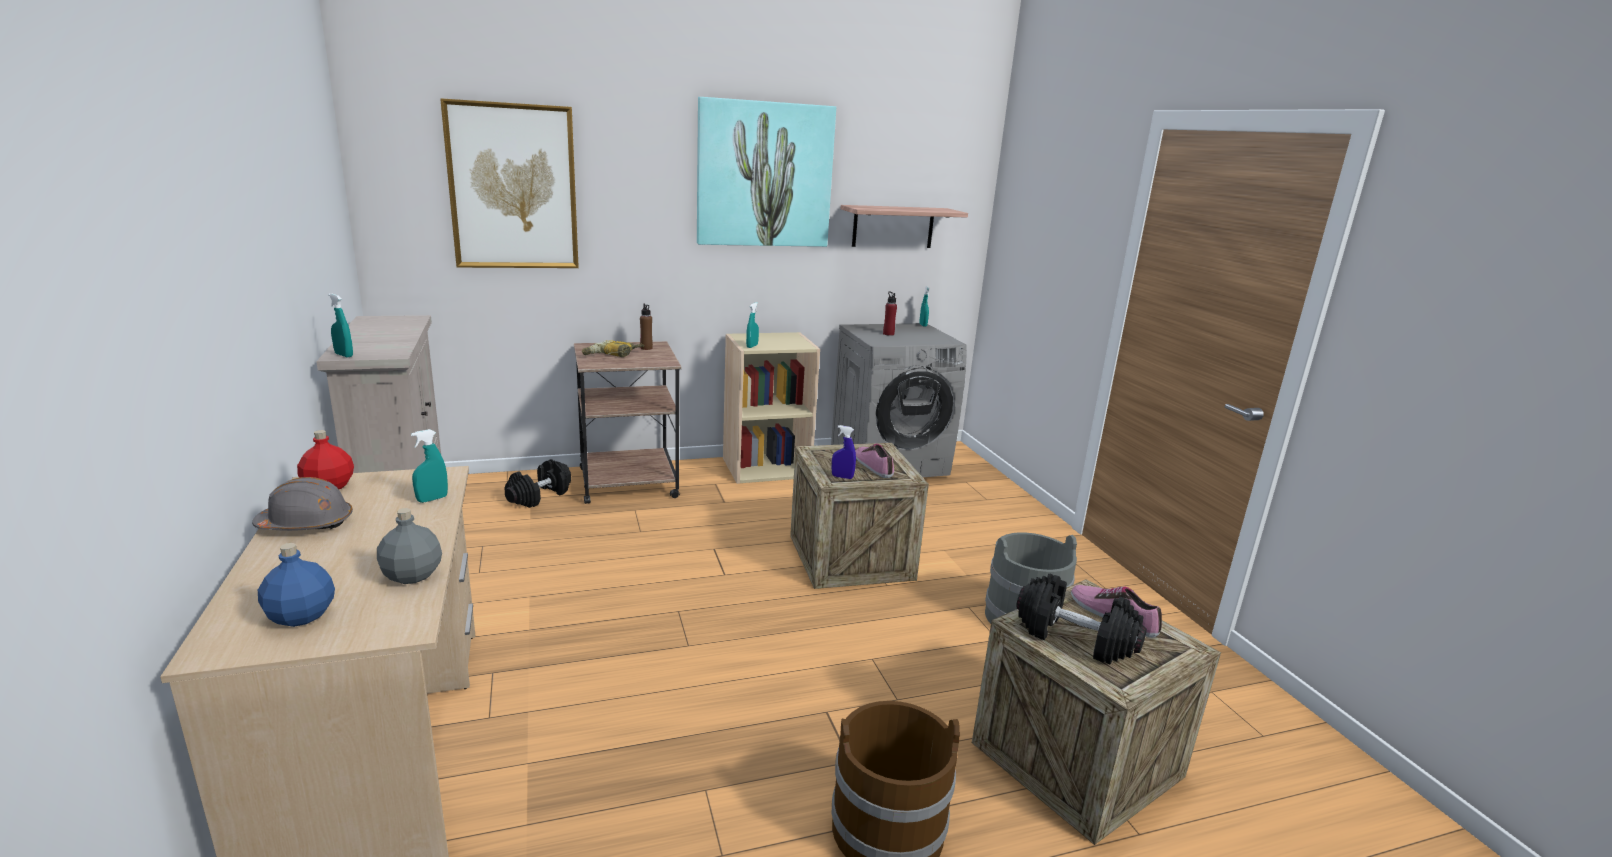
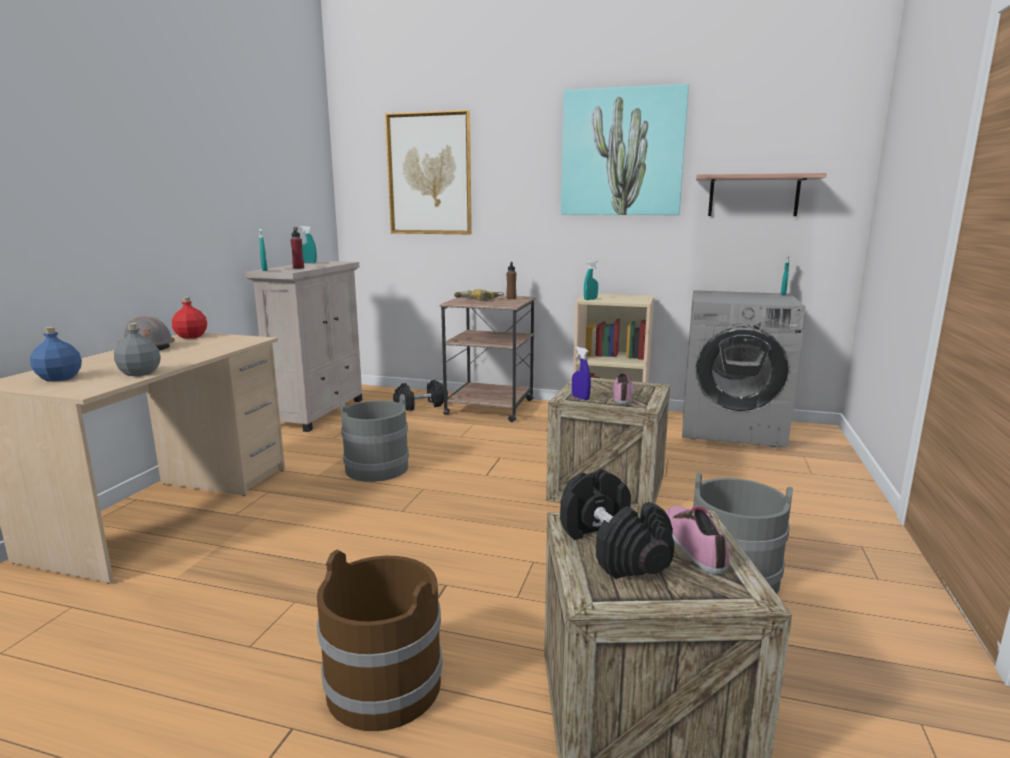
camera: 35 degrees right, 5 degrees down
turquoise spray bottle [411,429,448,503] -> turquoise spray bottle moved to [300,226,317,263]
red bottle [883,292,897,336] -> red bottle moved to [291,227,304,269]
none -> grey bucket [340,394,409,482]

